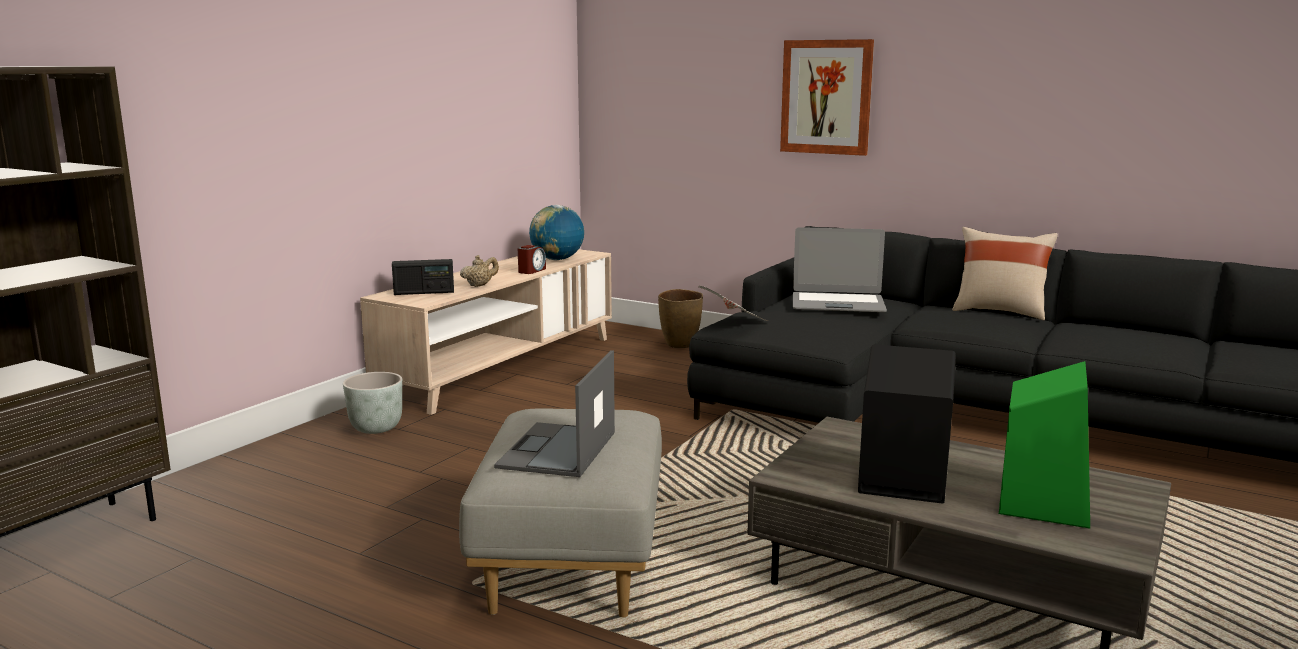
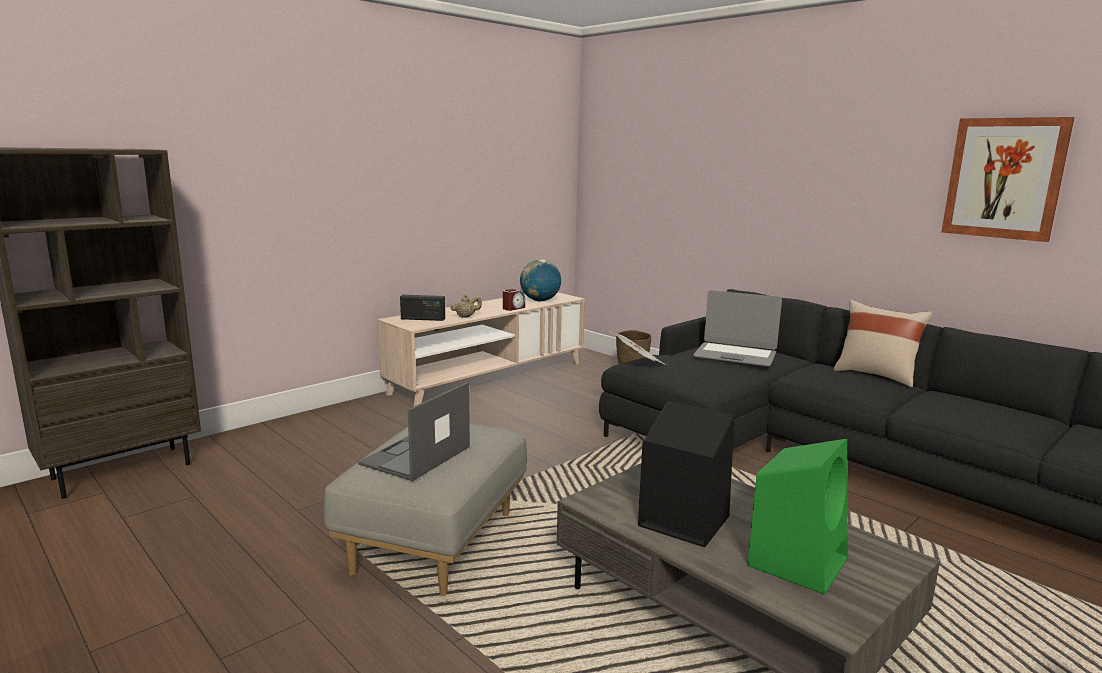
camera: 15 degrees right, 0 degrees up
grey planter [343,372,402,434] -> none
picture [780,39,874,156] -> picture moved to [942,117,1075,242]

